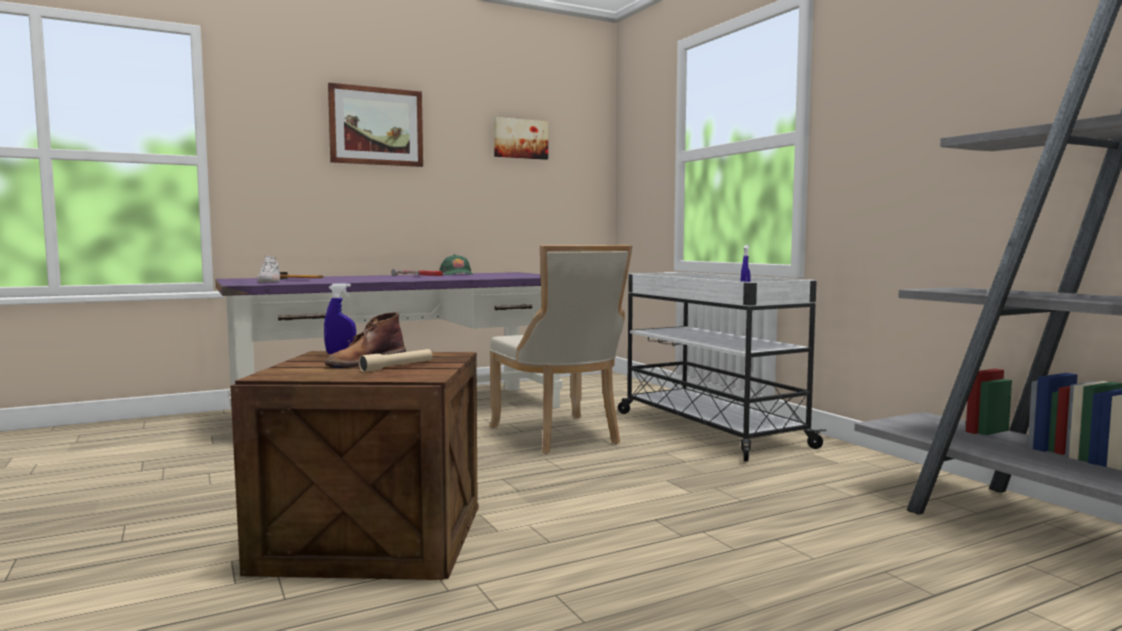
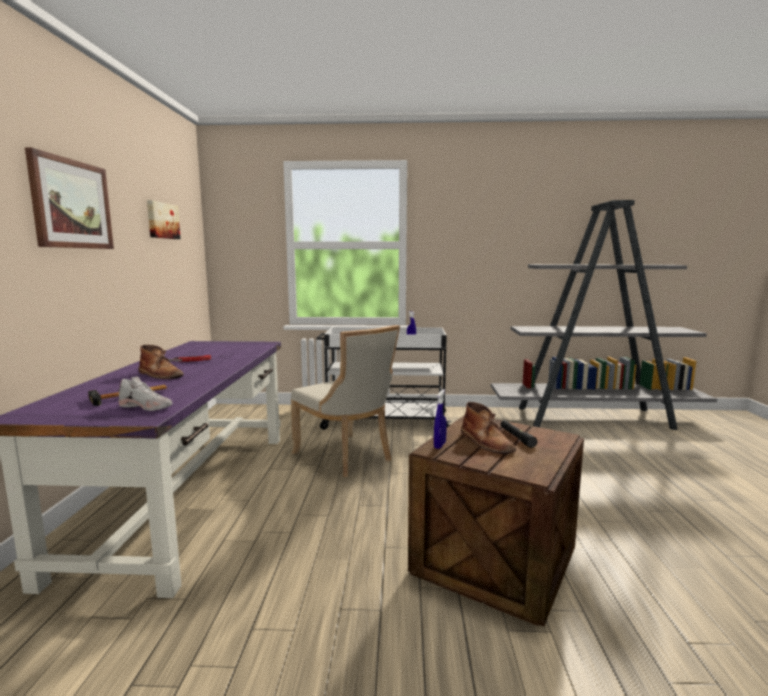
camera: 60 degrees left, 5 degrees up
beige flashlight [359,349,432,372] -> black flashlight [500,420,537,448]
green cap [439,255,473,275] -> none
beige chair [489,245,632,454] -> beige chair turned 45 degrees clockwise [291,325,400,477]
none -> brown boot [138,345,184,379]

